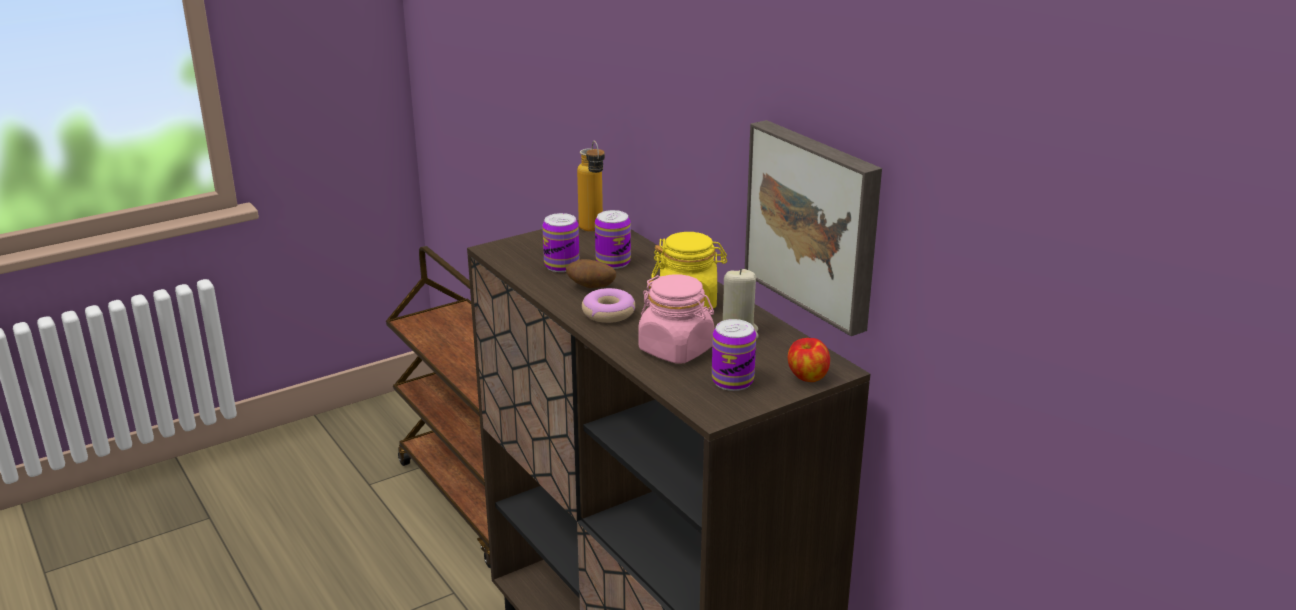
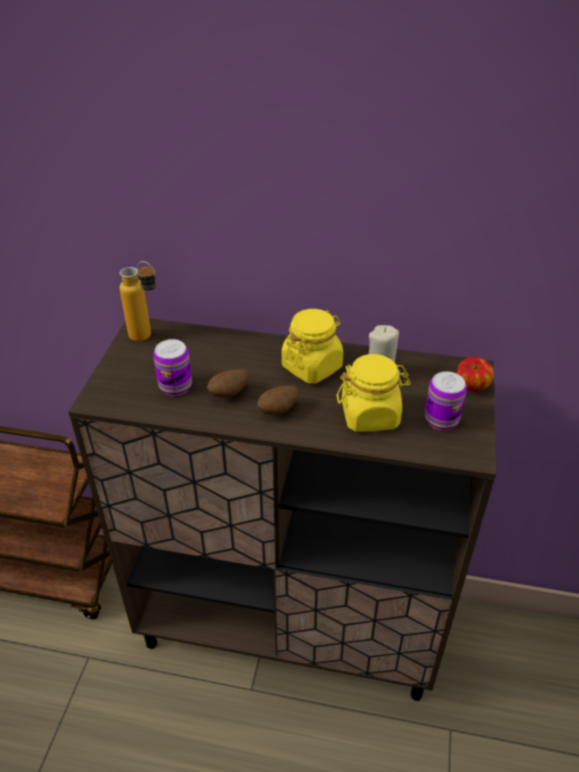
camera: 45 degrees left, 15 degrees up
donut [582,288,635,323] -> potato [257,385,299,415]
can [595,210,631,269] -> none
pink jar [638,274,714,364] -> yellow jar [337,354,411,432]
picture [745,120,882,336] -> none

